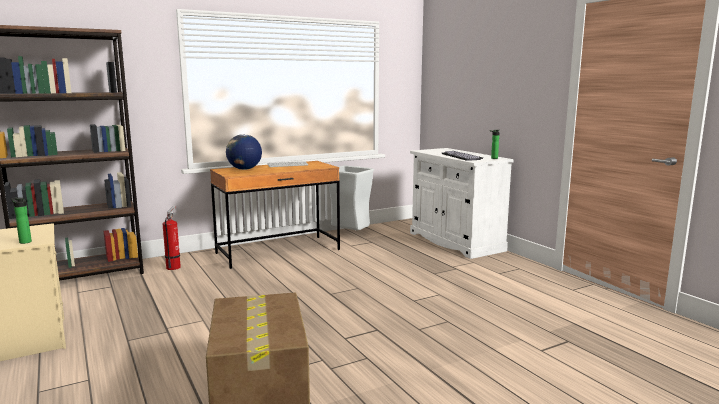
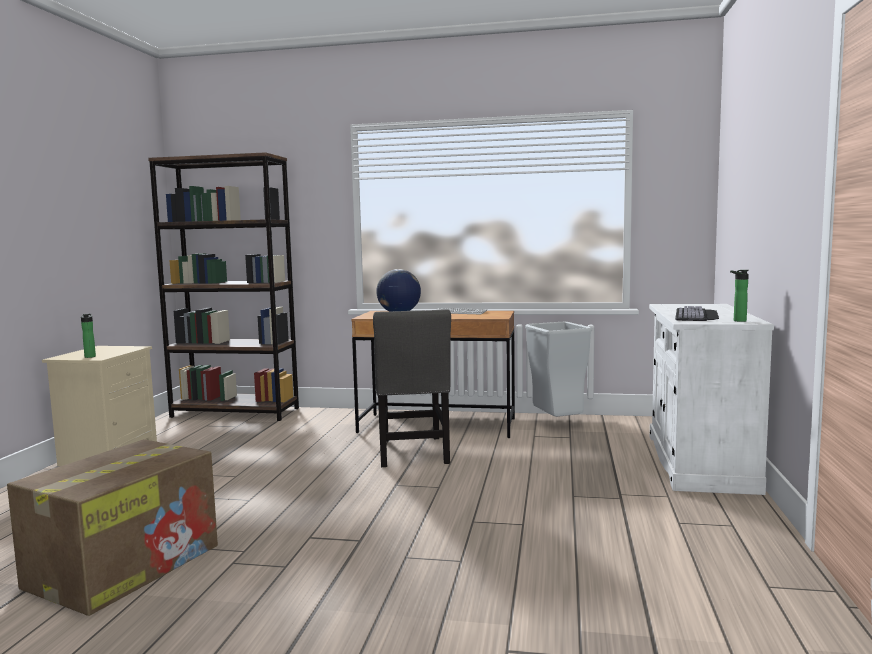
camera: 40 degrees right, 5 degrees down
fire extinguisher [162,206,181,270] -> none
none -> grey chair [373,309,451,467]

